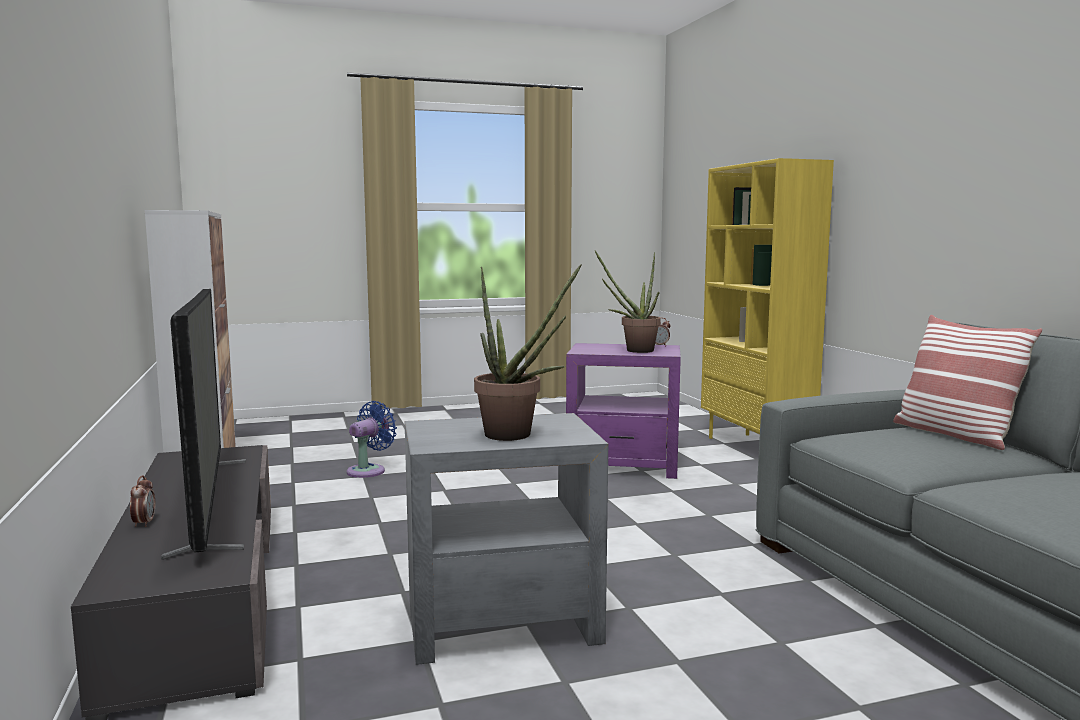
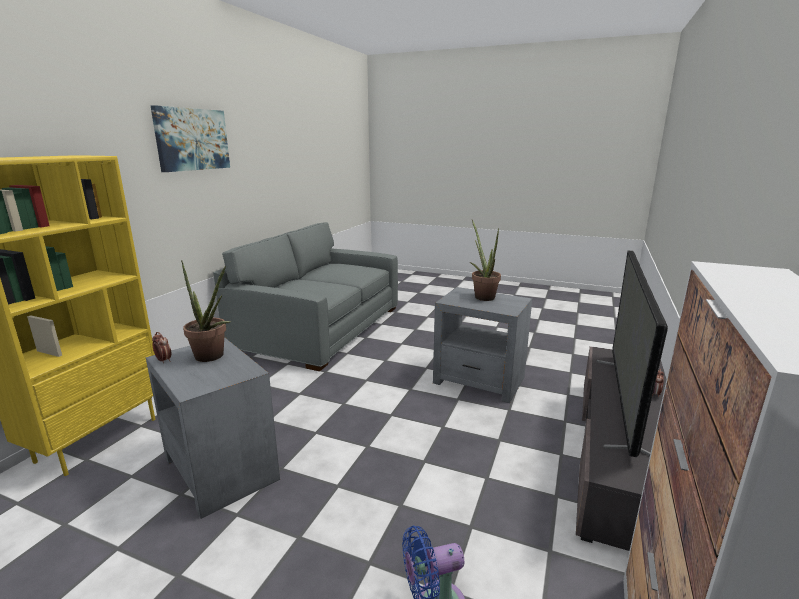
camera: 140 degrees left, 10 degrees up
purple side table [566,343,681,479] -> grey side table [146,337,280,519]
pillow [893,315,1042,450] -> none
none -> picture [151,105,230,172]

